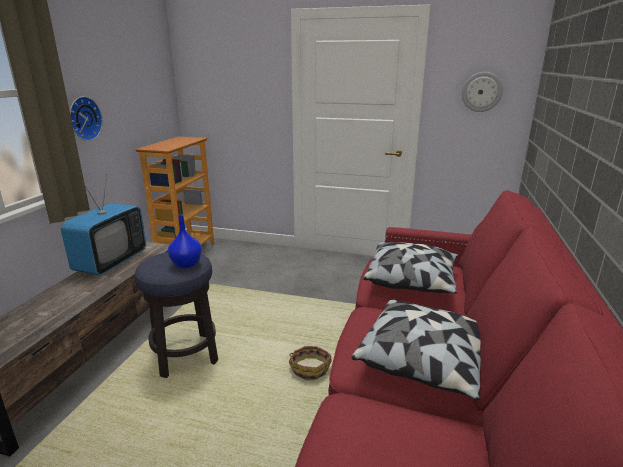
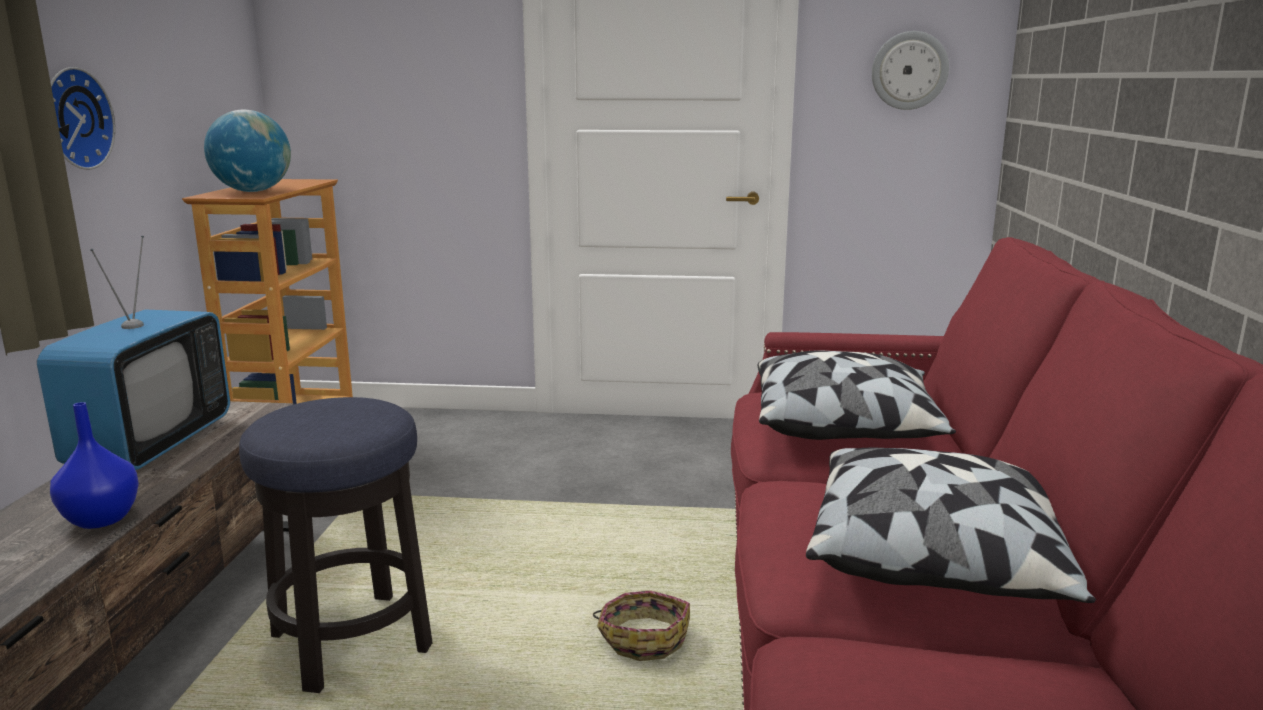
camera: 10 degrees left, 5 degrees down
blue vase [168,214,202,268] -> blue vase moved to [50,402,139,529]
none -> globe [204,109,291,192]

